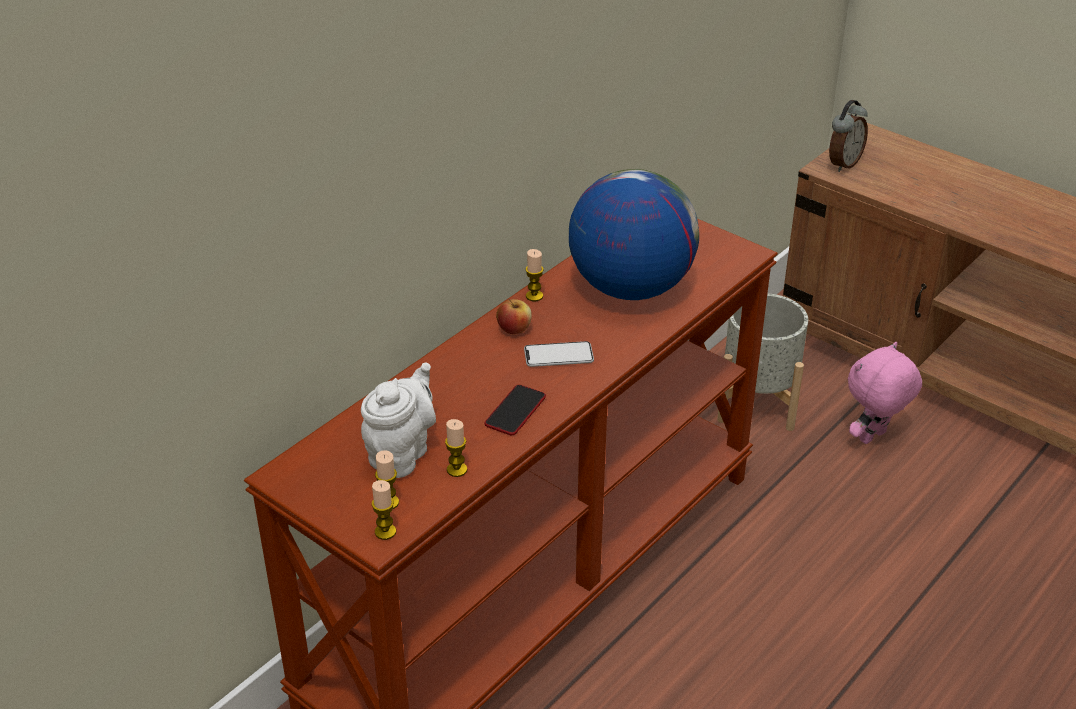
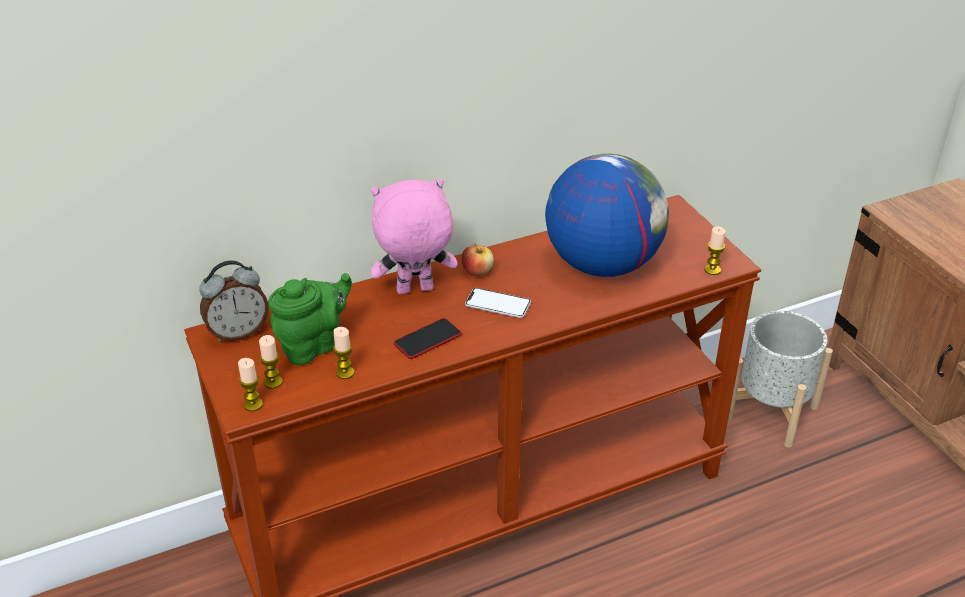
camera: 25 degrees right, 0 degrees up
white teapot [361,362,436,478] -> green teapot [268,273,352,365]
candle [525,249,544,301] -> candle moved to [704,226,726,275]
alarm clock [829,100,868,172] -> alarm clock moved to [199,261,269,342]
pink plush toy [848,342,922,444] -> pink plush toy moved to [371,179,458,294]

